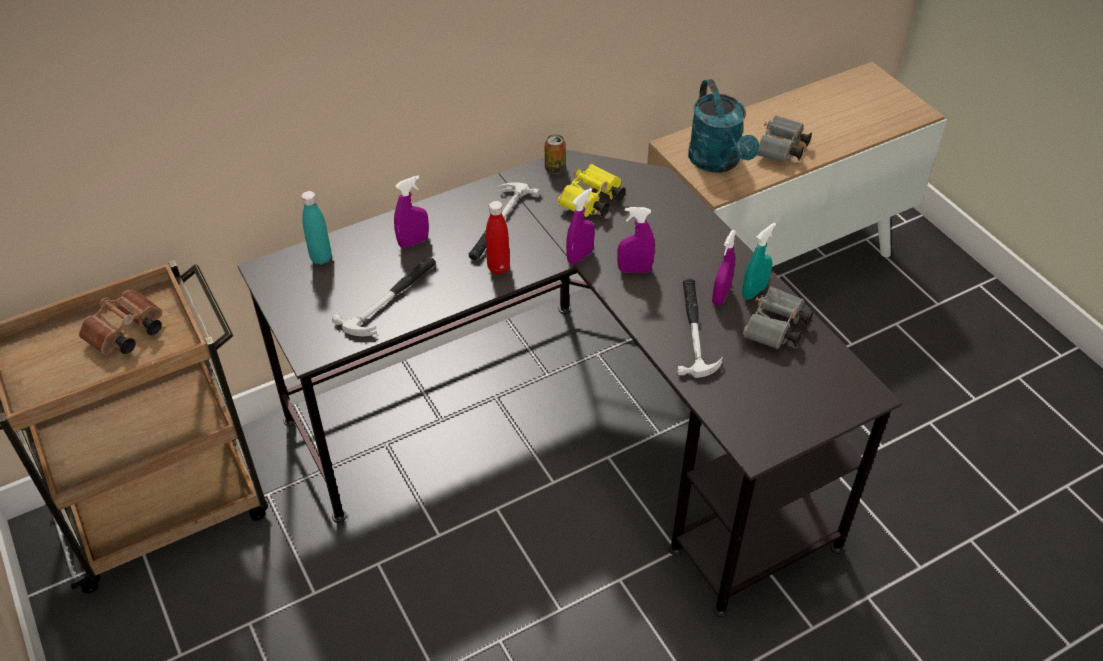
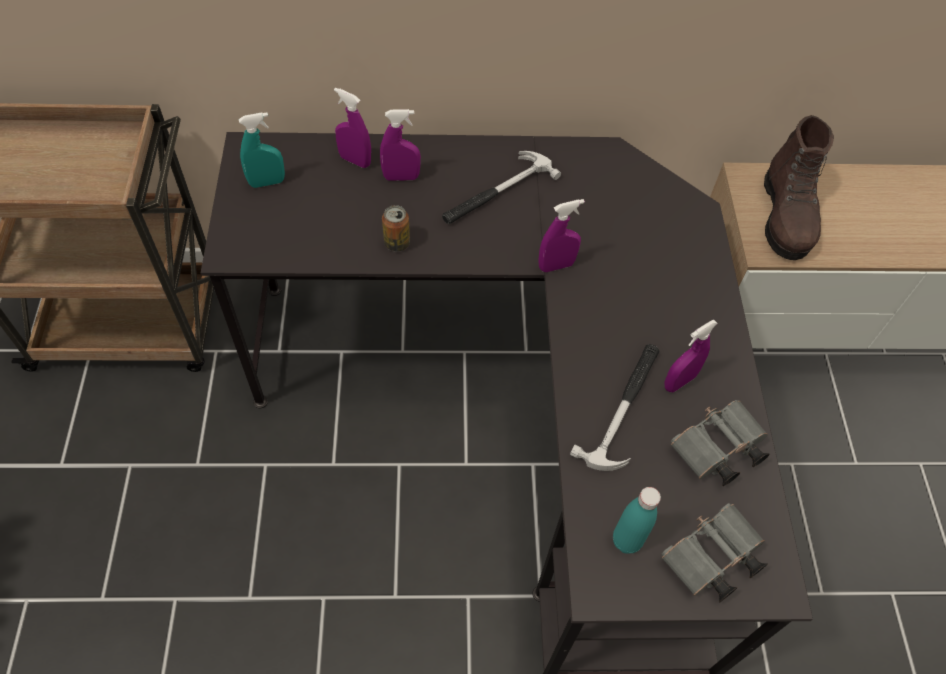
camera: 25 degrees right, 10 degrees up
brown binoculars [79,290,162,354] -> none
turquoise bottle [301,191,332,265] -> turquoise bottle moved to [613,487,661,554]
hammer [332,257,436,336] -> none
red bottle [486,201,510,275] -> none
can [545,134,566,174] -> can moved to [382,205,410,252]
yellow binoculars [558,164,626,217] -> none
purple spray bottle [617,207,655,273] -> purple spray bottle moved to [334,88,371,168]
turquoise watering can [688,79,759,173] -> brown boot [764,115,834,260]
turquoise spray bottle [742,222,776,300] -> turquoise spray bottle moved to [239,112,285,188]
grey binoculars [757,115,812,163] -> grey binoculars moved to [662,503,767,603]

